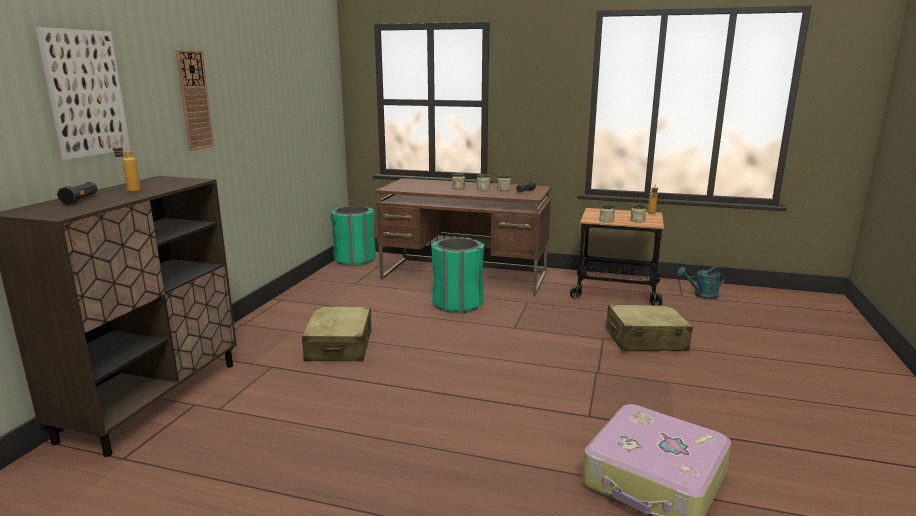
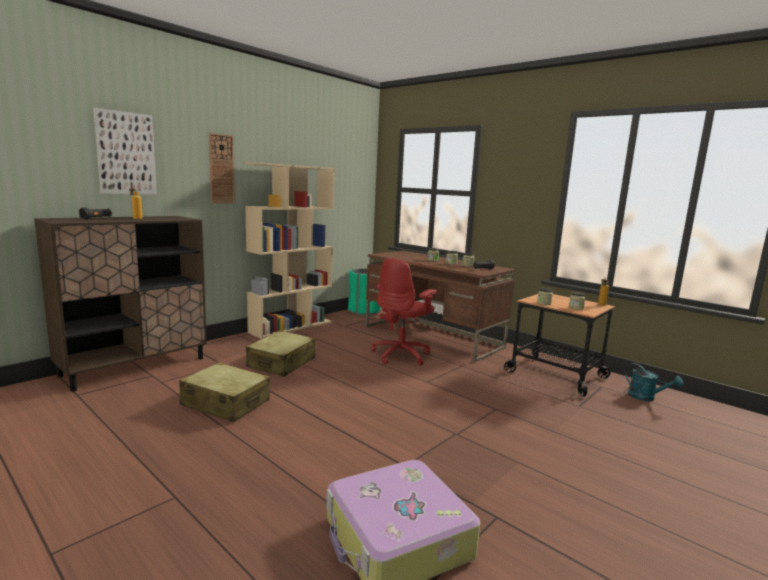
camera: 25 degrees right, 5 degrees down
green trash can [431,238,484,314] -> red office chair [371,258,437,365]
beige suitcase [606,304,693,351] -> beige suitcase moved to [179,362,270,422]
turquoise watering can [677,266,726,299] -> turquoise watering can turned 150 degrees counterclockwise [625,363,683,401]
none -> beige bookcase [245,162,335,339]

